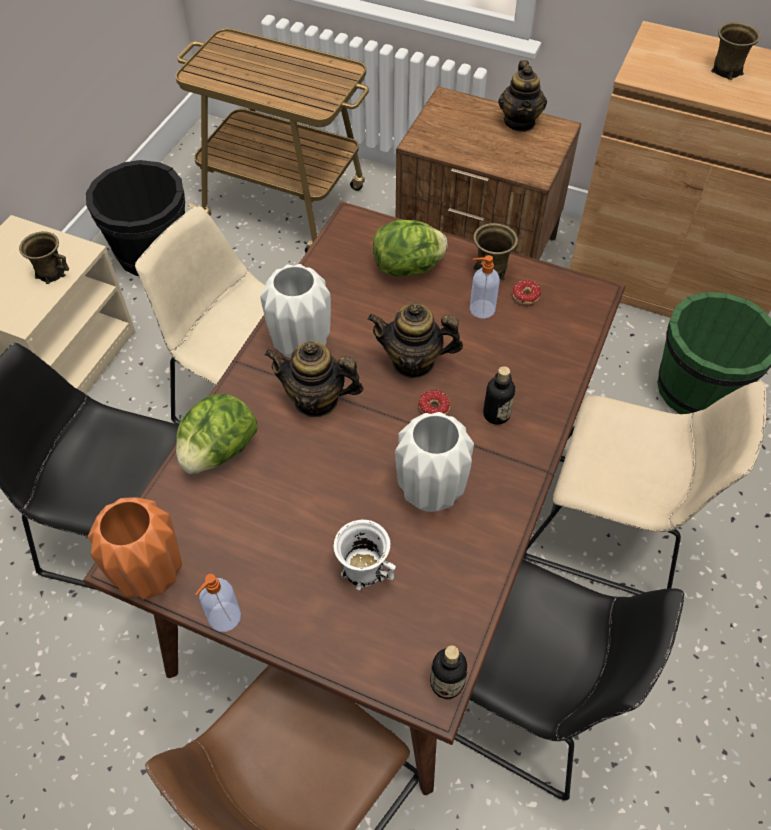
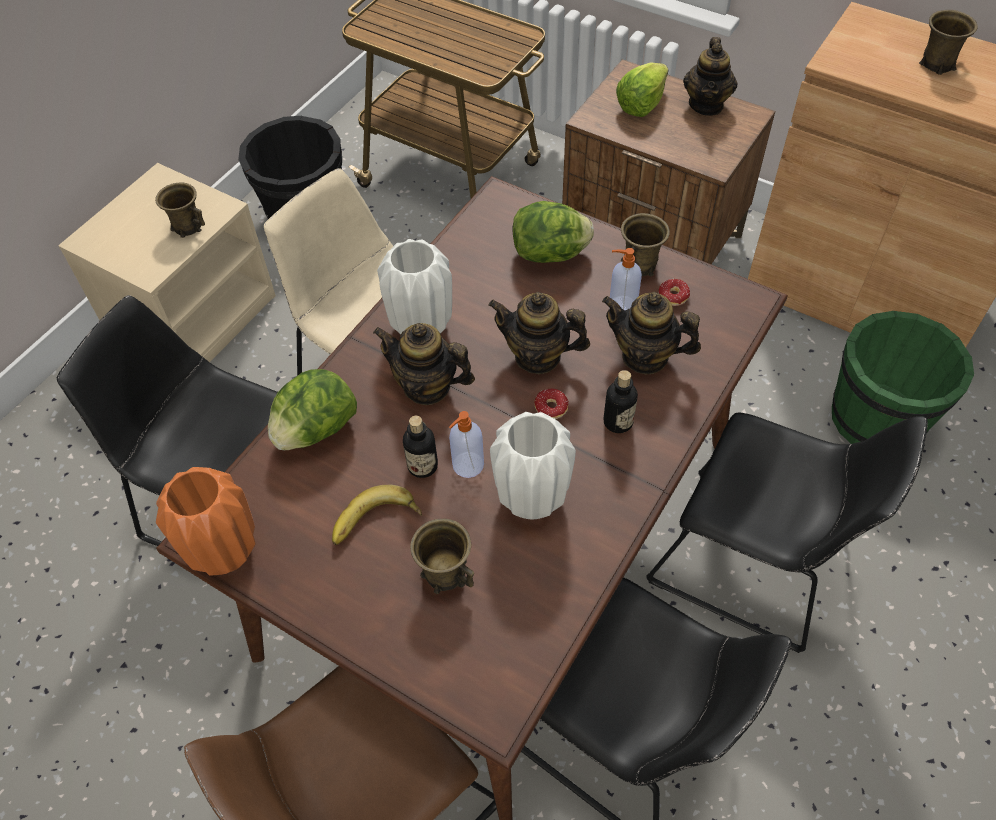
camera: 10 degrees right, 0 degrees up
soap dispenser [196,574,241,632] -> soap dispenser moved to [449,411,484,478]
white mug [334,520,396,590] -> brown mug [410,519,474,594]
bottle [430,646,468,699] -> bottle moved to [403,416,438,478]
beige chair [523,381,766,595] -> black chair [646,413,928,653]
none -> banana [332,485,422,545]
none -> teapot [602,292,701,374]
none -> lettuce [616,62,668,117]

